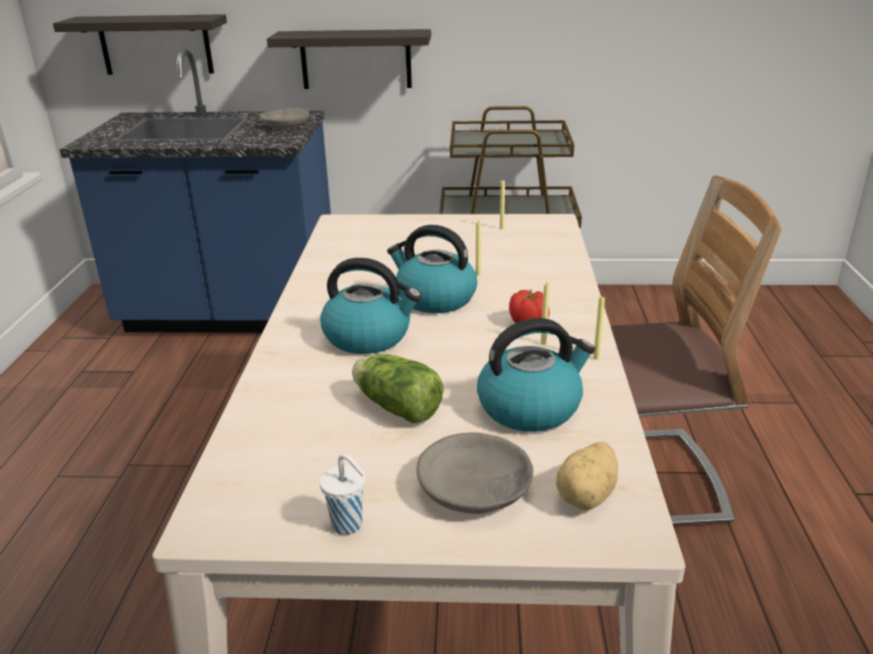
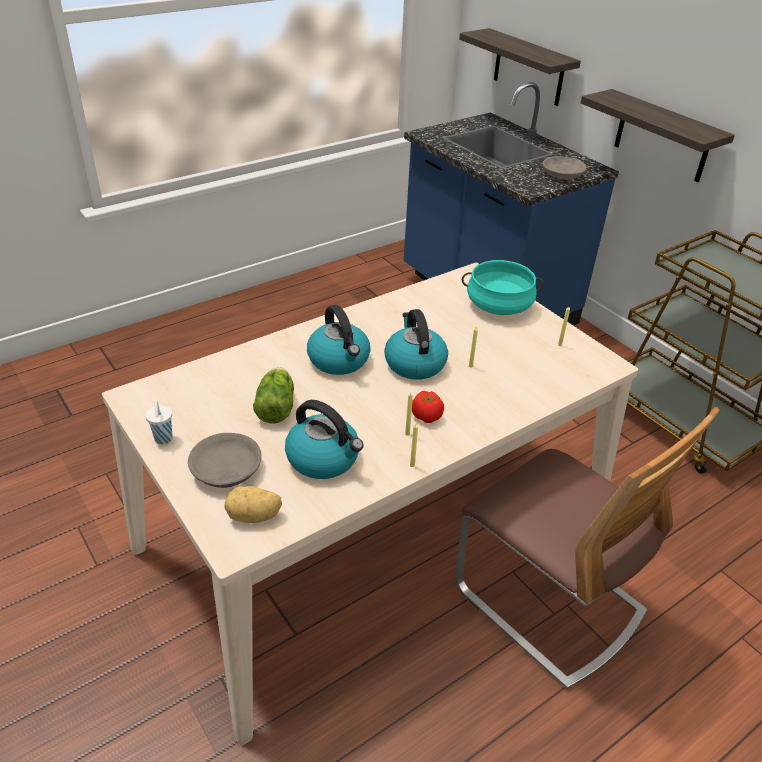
camera: 50 degrees right, 10 degrees up
none -> turquoise cooking pot [462,260,544,315]

